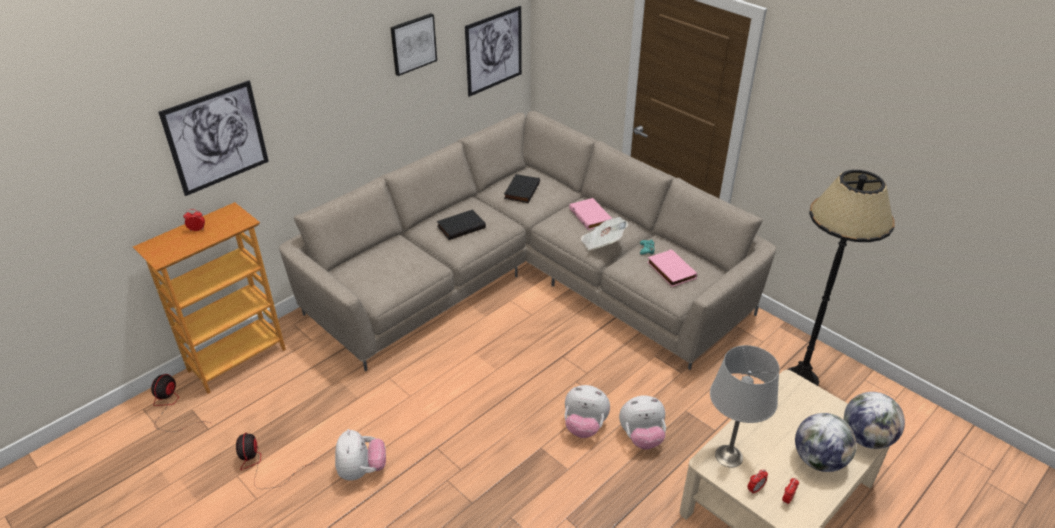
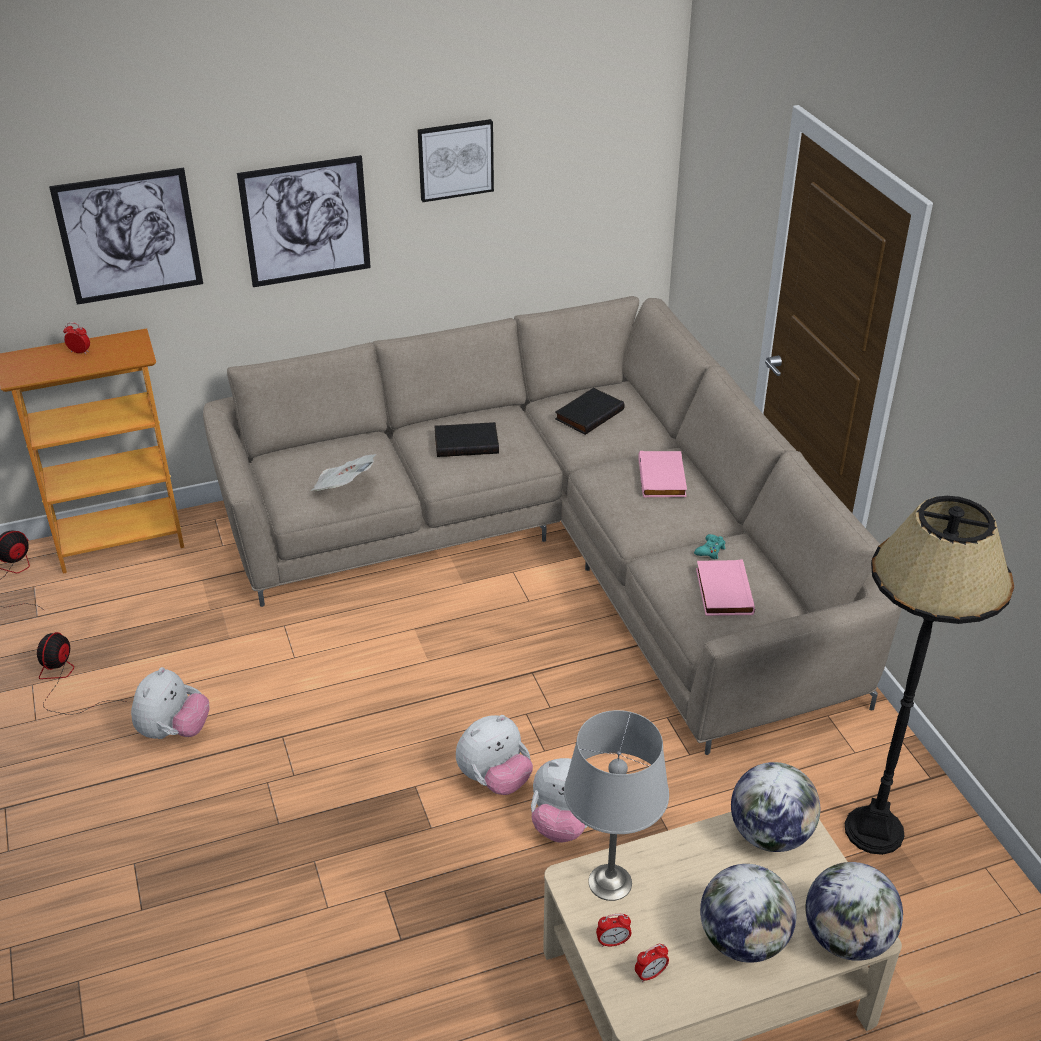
camera: 25 degrees right, 0 degrees up
picture [465,6,522,97] -> picture moved to [237,155,371,287]
plush toy [565,385,610,438] -> plush toy turned 75 degrees counterclockwise [456,715,533,795]
newspaper [580,217,628,251] -> newspaper moved to [310,454,376,491]
none -> globe [731,762,820,852]

